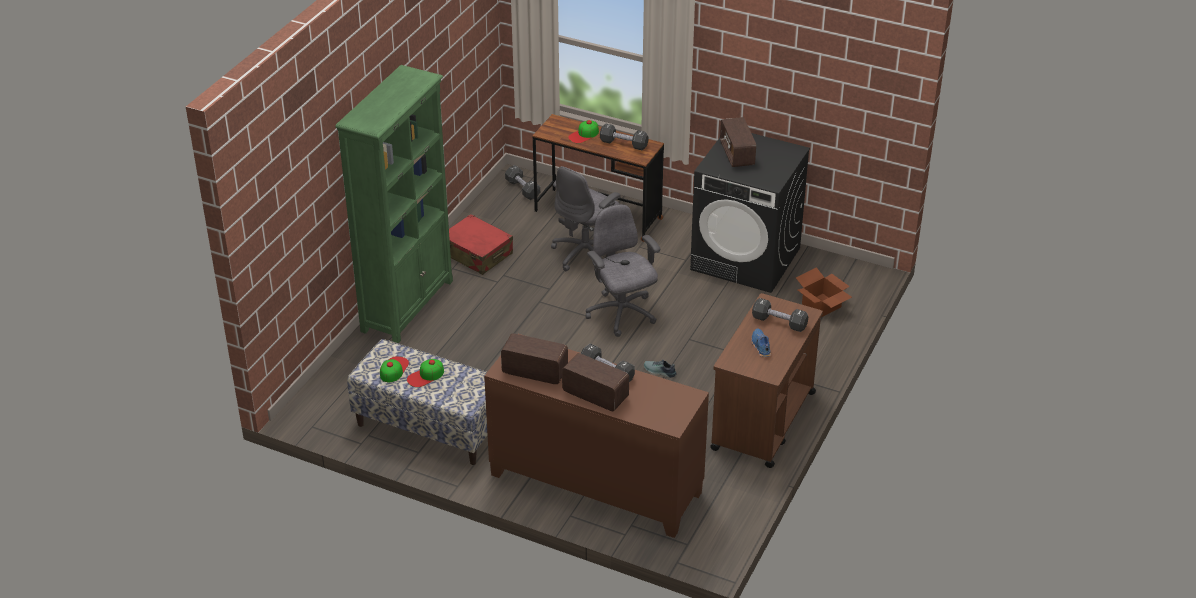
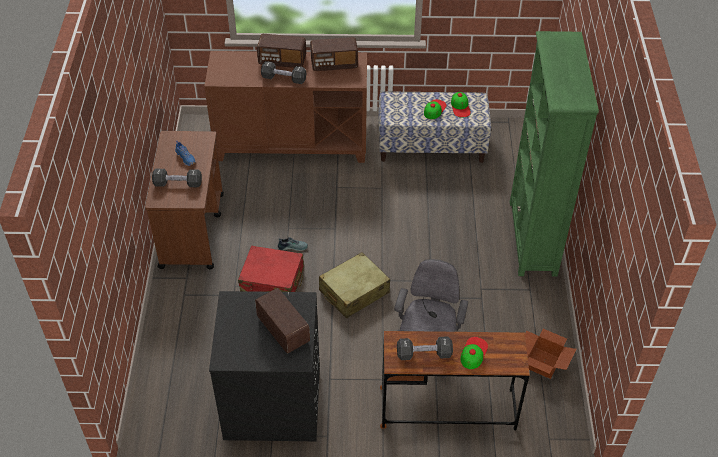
camera: 155 degrees right, 10 degrees up
red suitcase [449,214,513,275] -> red suitcase moved to [238,245,304,292]
black dumbbell [505,165,540,200] -> none
grey office chair [586,204,660,337] -> beige suitcase [319,252,390,318]
cardboard box [796,267,852,317] -> cardboard box moved to [525,329,577,379]

